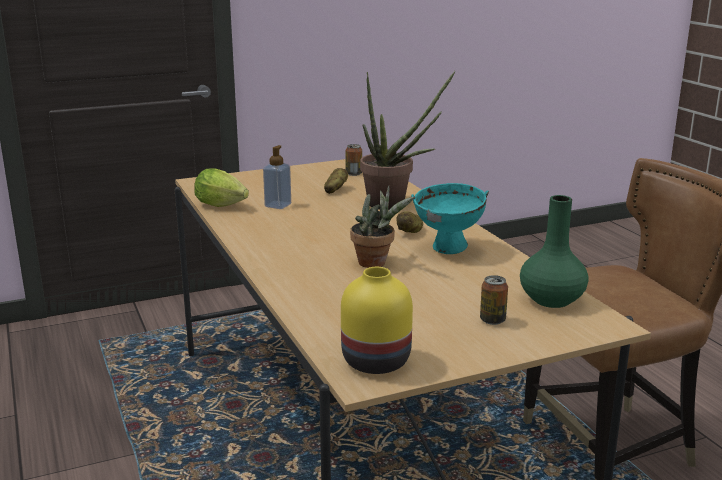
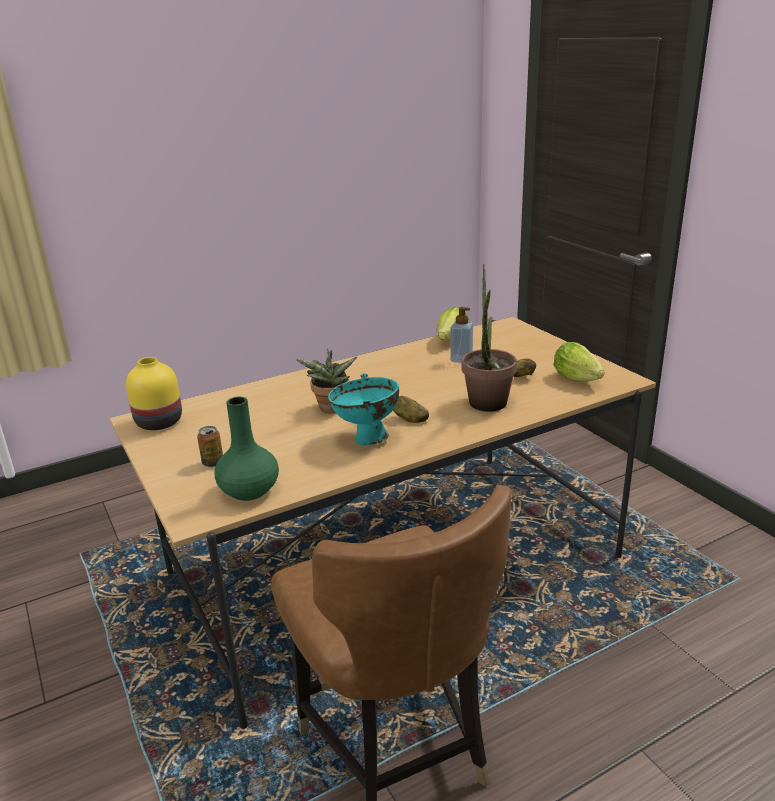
camera: 85 degrees right, 5 degrees up
can [346,144,362,176] -> lettuce [553,342,605,382]

